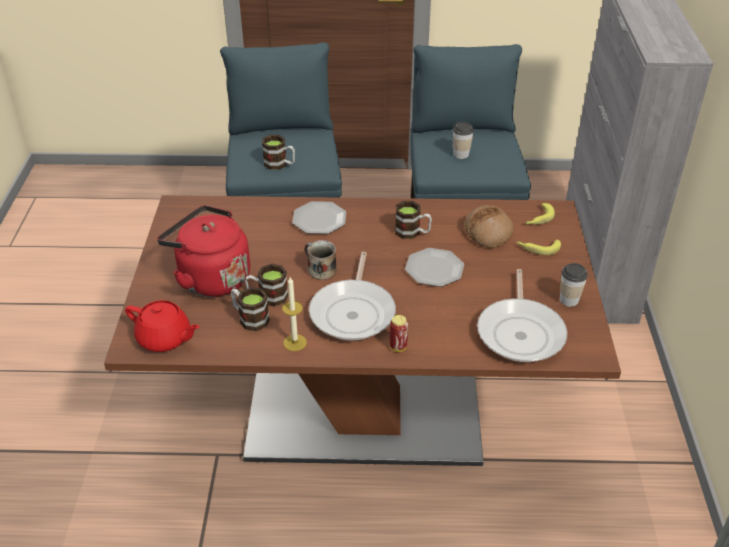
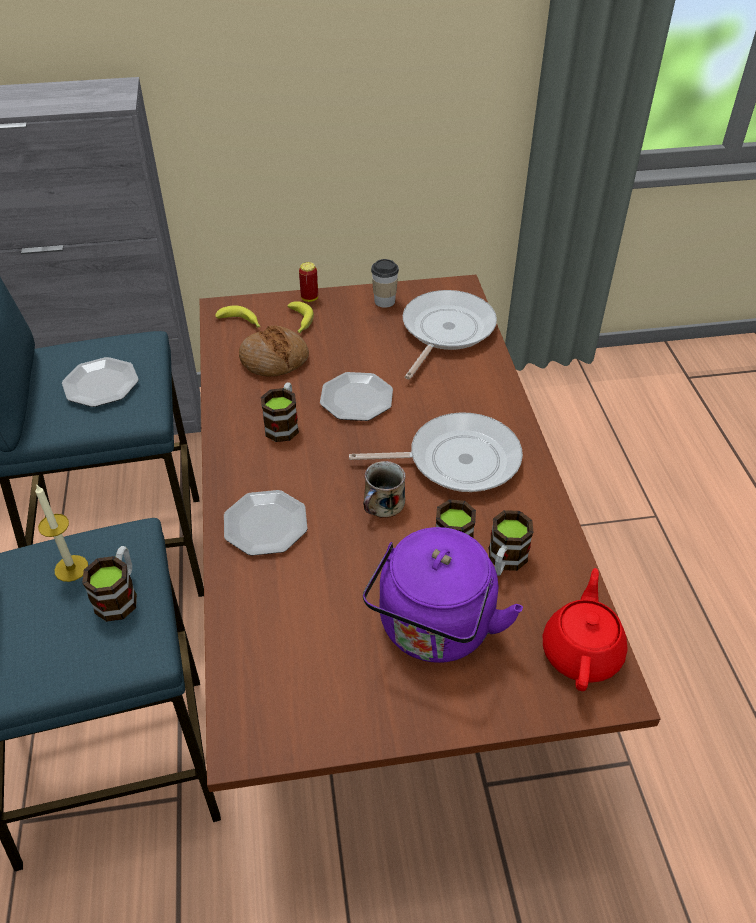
camera: 100 degrees left, 5 degrees up
red kettle [157,205,250,297] -> purple kettle [363,527,523,663]
candle [282,277,307,351] -> candle moved to [35,484,88,582]
can [390,315,408,352] -> can moved to [299,262,318,302]
cup [453,122,474,159] -> plate [62,357,139,407]
frying pan [477,269,567,362] -> frying pan turned 60 degrees counterclockwise [403,290,497,379]

